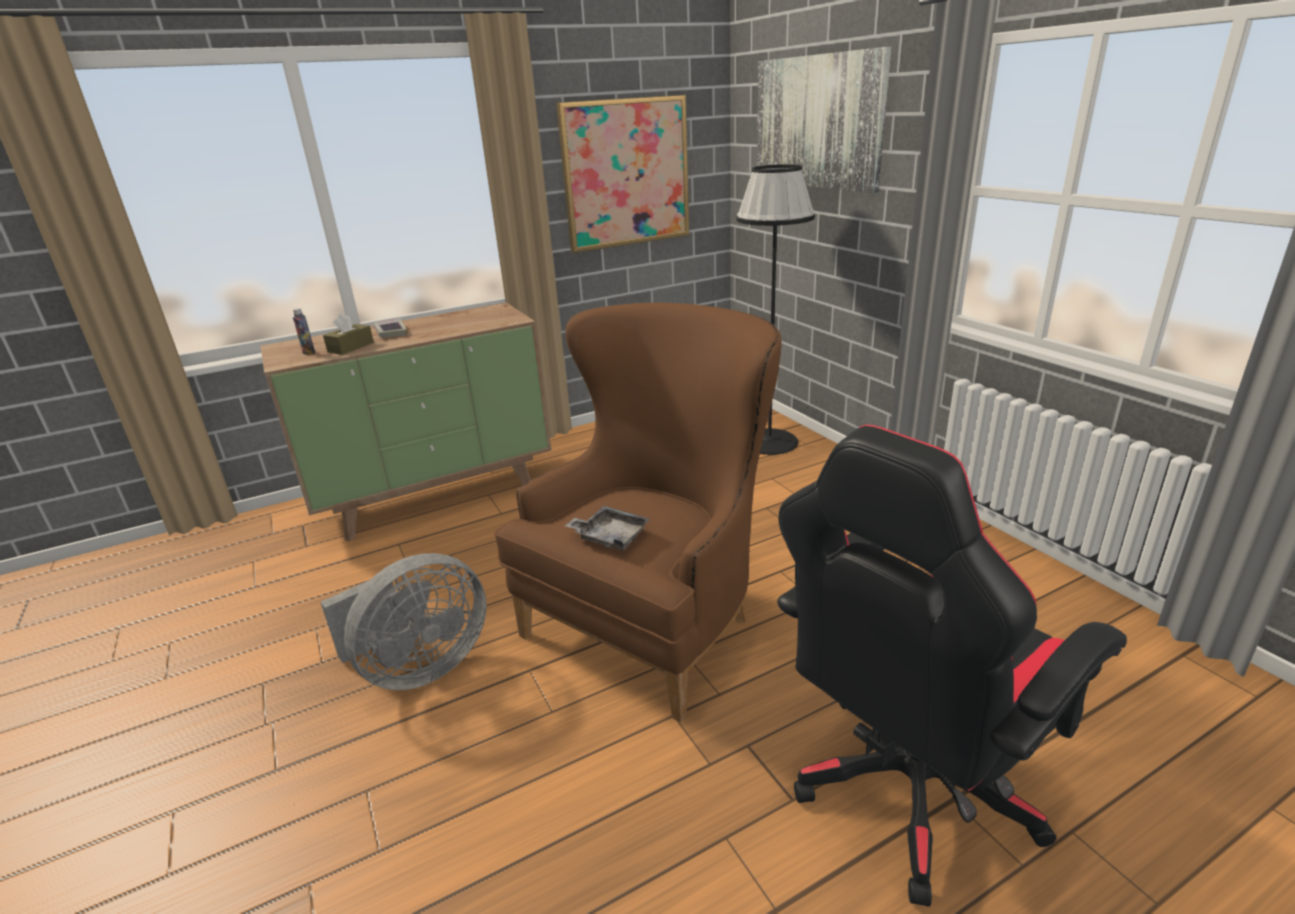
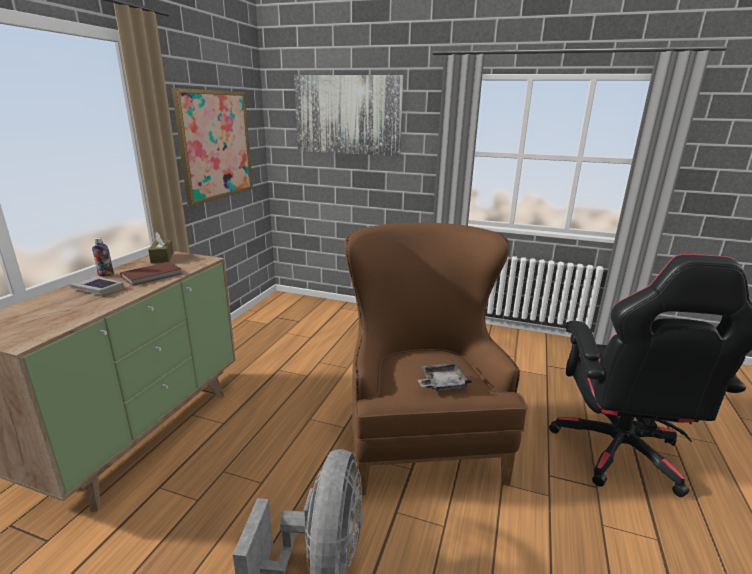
camera: 45 degrees left, 5 degrees down
bottle [293,308,315,355] -> bottle moved to [92,238,114,277]
brown tissue box [323,313,374,355] -> brown tissue box moved to [148,232,174,263]
black floor lamp [737,164,815,455] -> none
none -> brown book [120,262,182,286]

